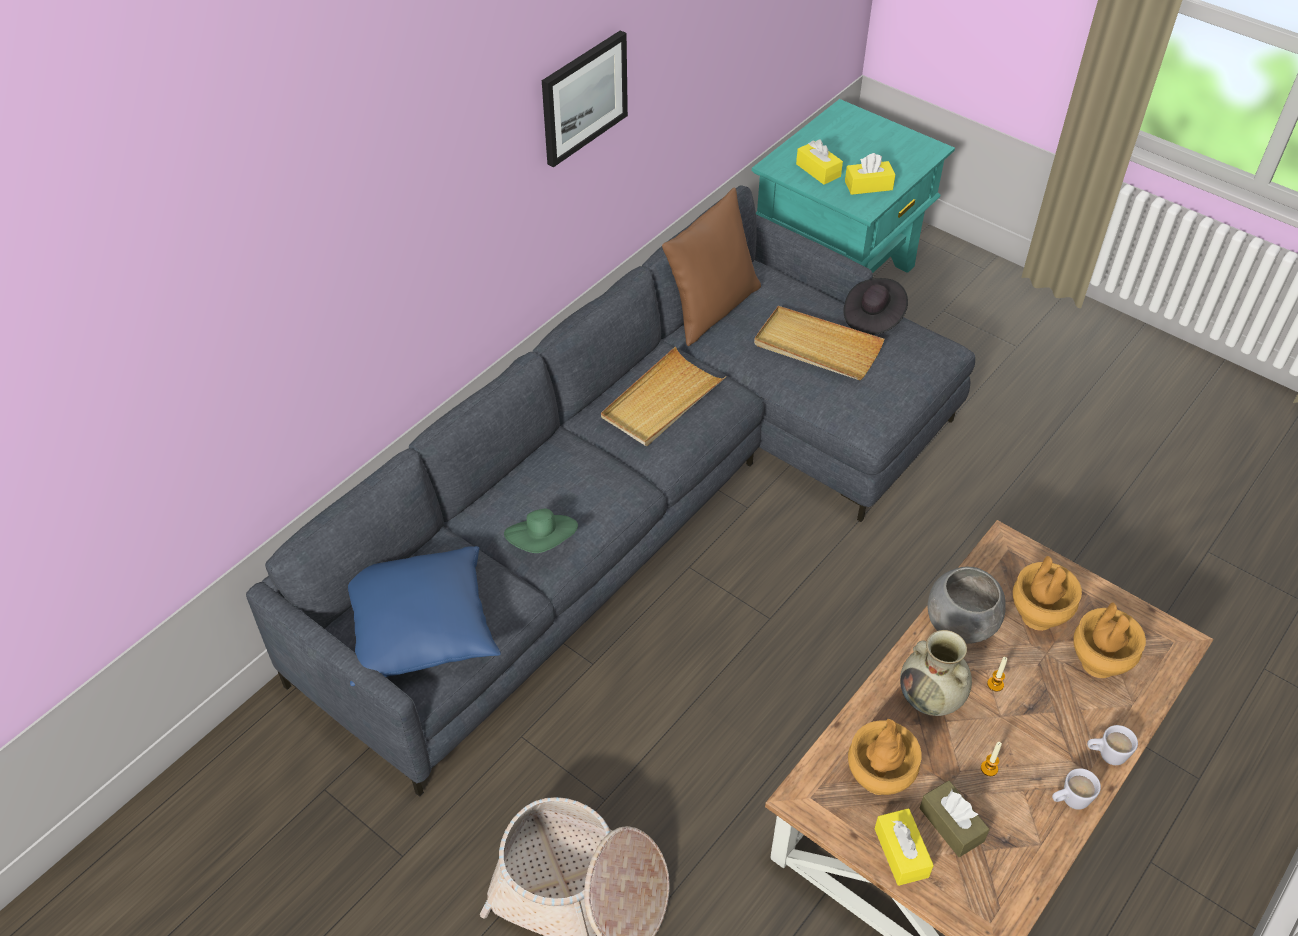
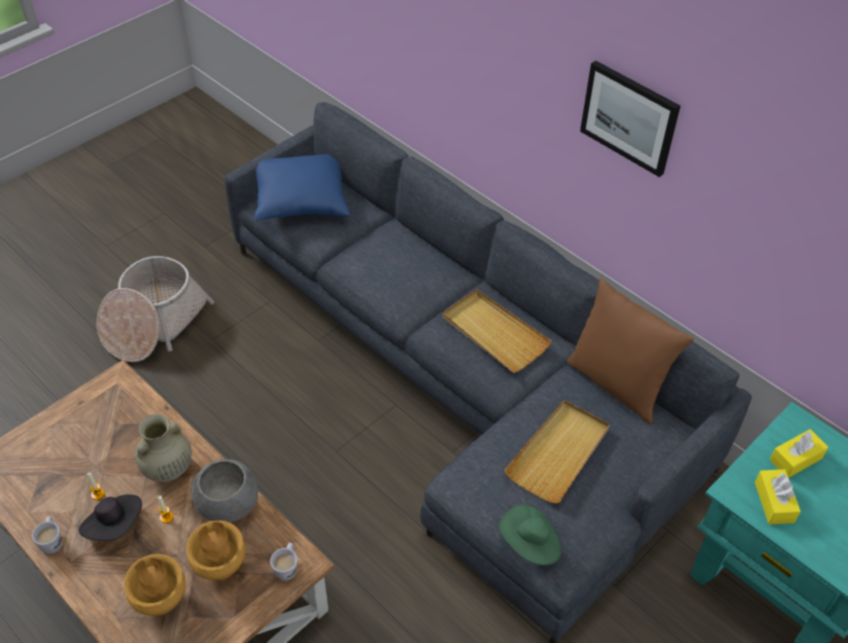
camera: 95 degrees right, 0 degrees up
green hat [504,508,578,553] -> green hat moved to [499,504,561,565]
black hat [844,278,908,335] -> black hat moved to [79,495,142,541]
brown vase [848,719,922,795] -> none
yellow tissue box [875,808,934,886] -> none
brown tissue box [919,780,990,857] -> none
white mug [1087,725,1138,765] -> white mug moved to [270,543,298,581]

